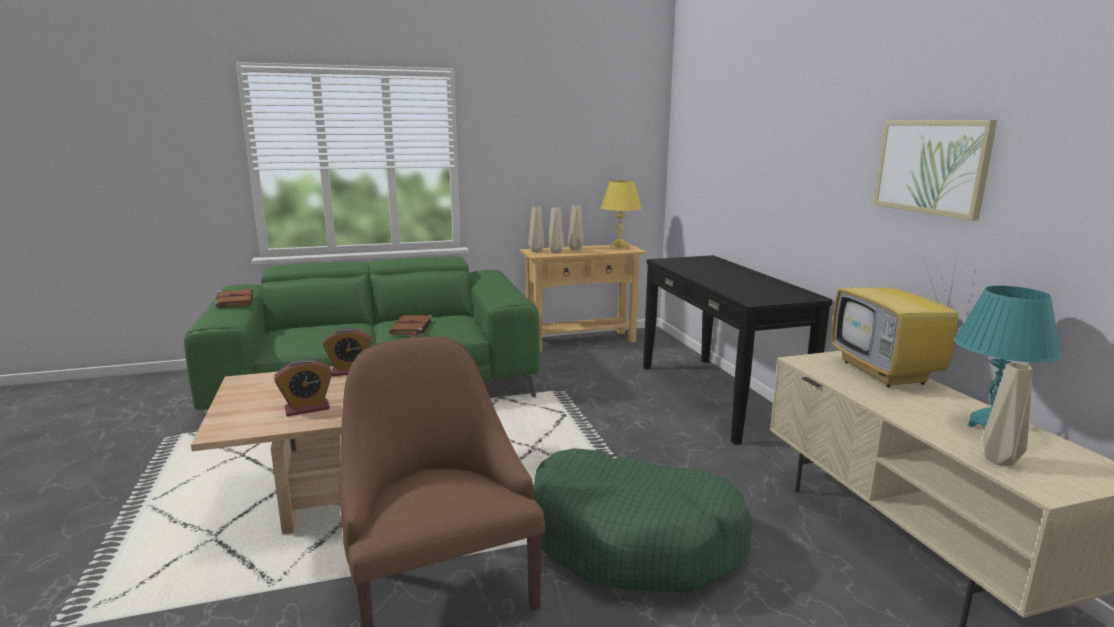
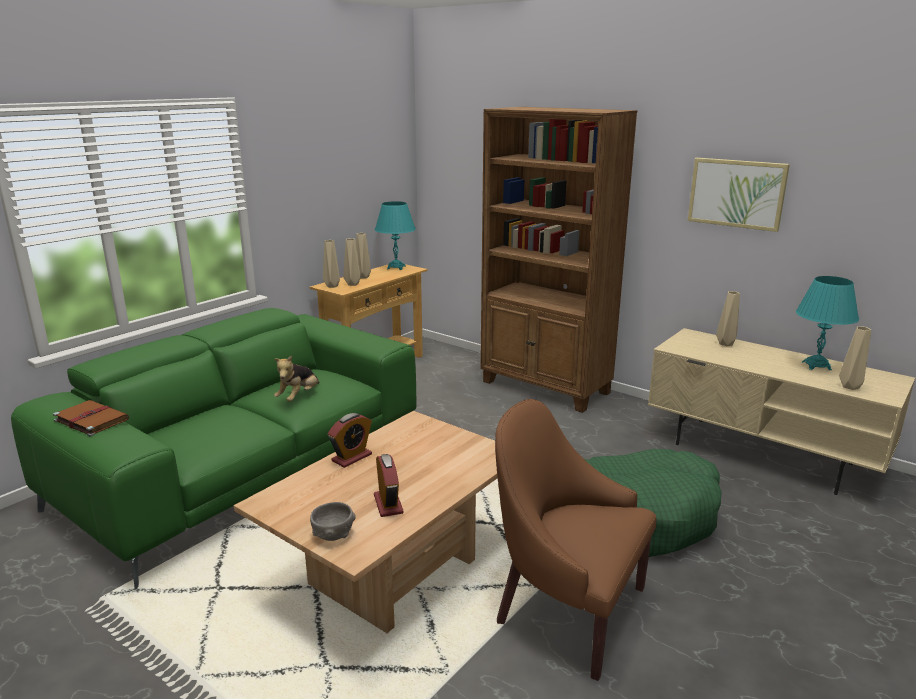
camera: 35 degrees left, 5 degrees up
alarm clock [274,359,332,416] -> alarm clock turned 45 degrees counterclockwise [374,454,404,517]
brown book [389,315,433,337] -> plush toy [274,355,320,402]
yellow table lamp [601,181,642,249] -> turquoise table lamp [375,201,416,270]
black console table [643,255,833,445] -> brown bookcase [480,107,637,413]
television [831,242,960,387] -> beige vase [716,291,740,346]
none -> grey bowl [310,502,356,541]

